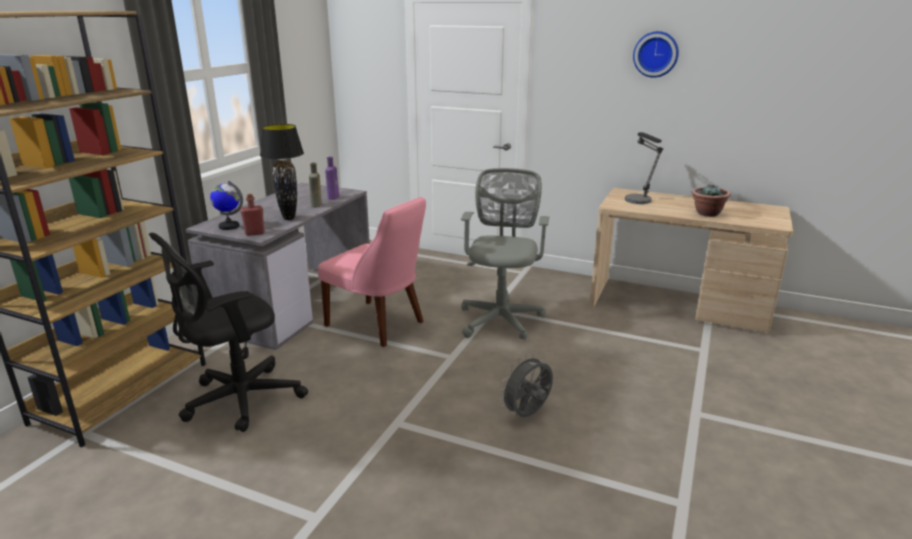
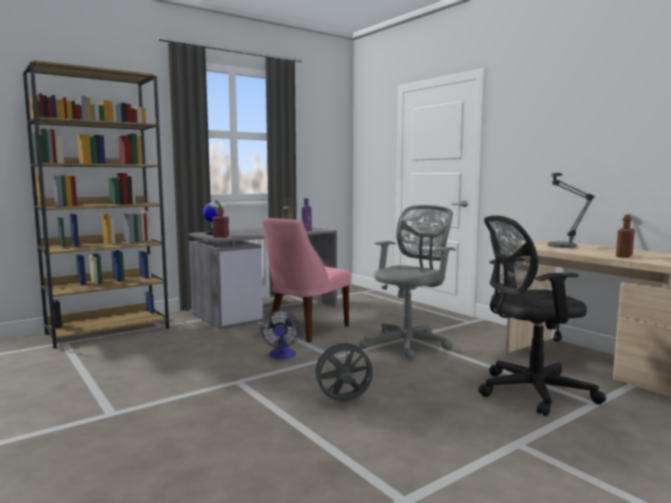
camera: 30 degrees right, 15 degrees down
black office chair [149,232,308,432] -> black office chair moved to [478,215,606,416]
black table lamp [260,124,304,220] -> none
pink chair [318,197,426,347] -> pink chair turned 60 degrees clockwise [262,218,351,342]
wall clock [633,31,679,78] -> none
potted plant [691,184,731,217] -> brown bottle [616,215,635,258]
none -> fan [261,310,300,359]

